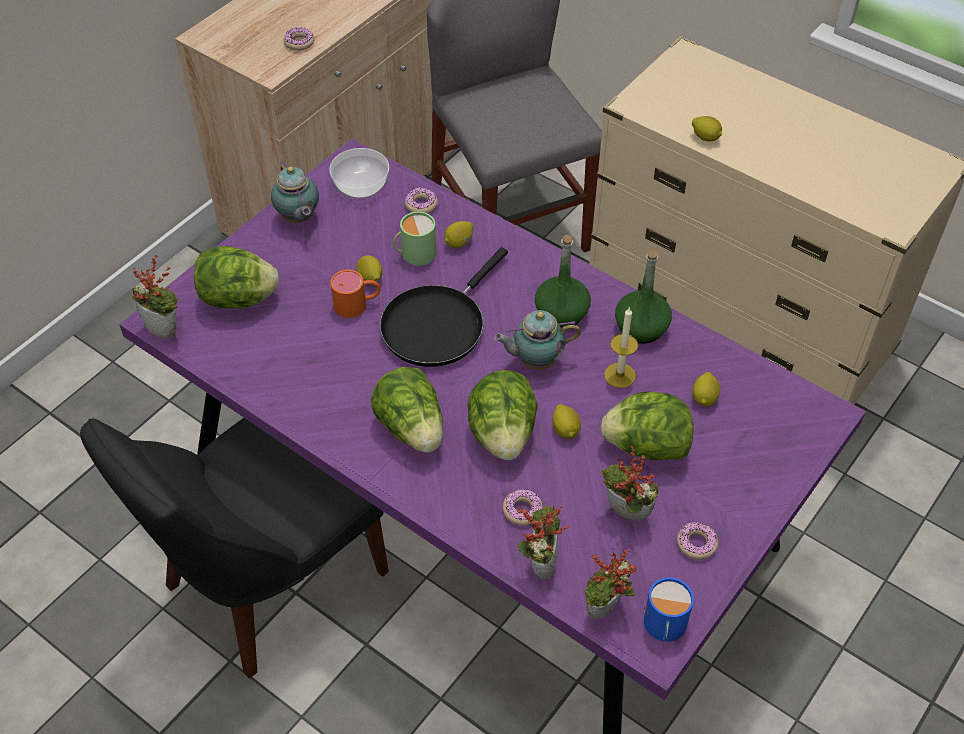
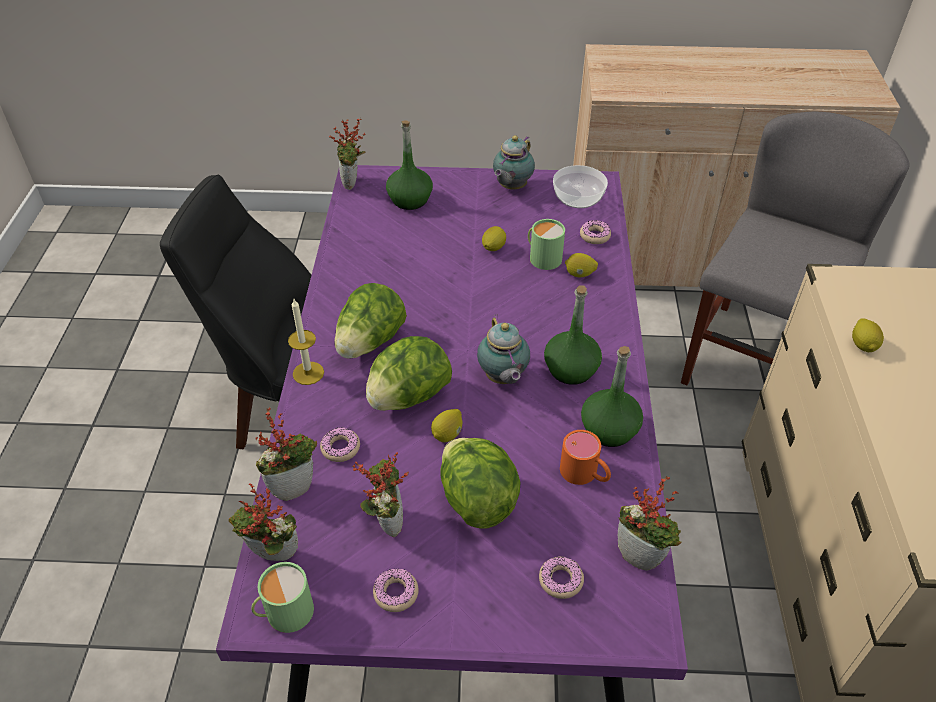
camera: 55 degrees right, 5 degrees down
lettuce [194,246,279,308] -> green bottle [386,120,433,210]
donut [284,27,314,51] -> donut moved to [539,557,584,599]
orange mug [330,269,381,318] -> orange mug moved to [560,430,611,485]
black frying pan [380,248,508,367] -> none
teapot [494,310,581,370] -> teapot turned 150 degrees counterclockwise [477,314,530,384]
candle [604,307,638,388] -> candle moved to [288,299,324,385]
blue mug [644,577,694,642] -> green mug [251,562,314,633]
lemon [692,372,720,406] -> none
none -> potted plant [618,476,682,571]

